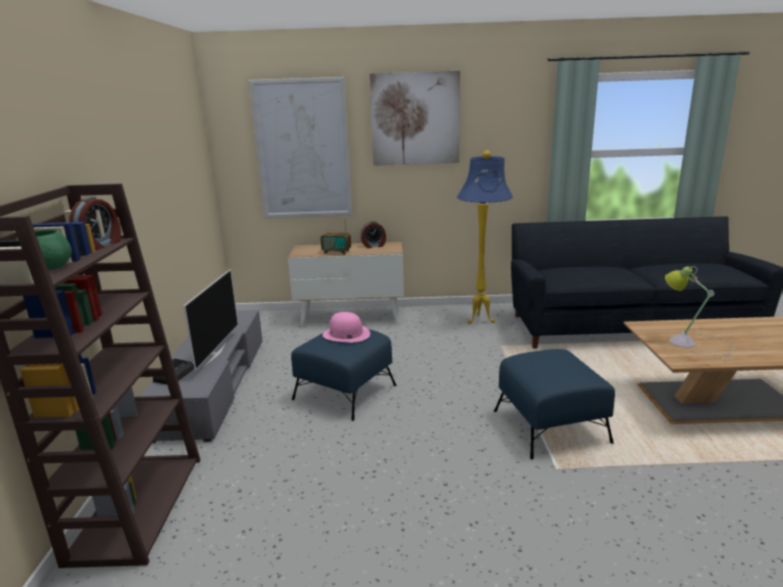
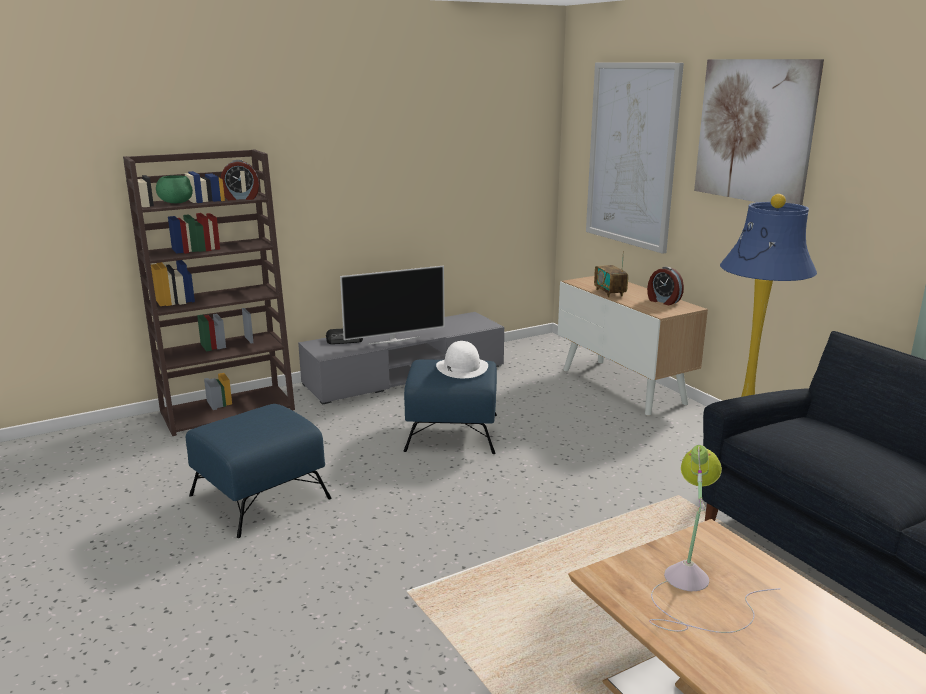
camera: 60 degrees right, 0 degrees up
pink hat [323,312,370,342] -> white hat [436,341,488,378]
blue ottoman [494,349,615,460] -> blue ottoman moved to [186,404,332,538]

